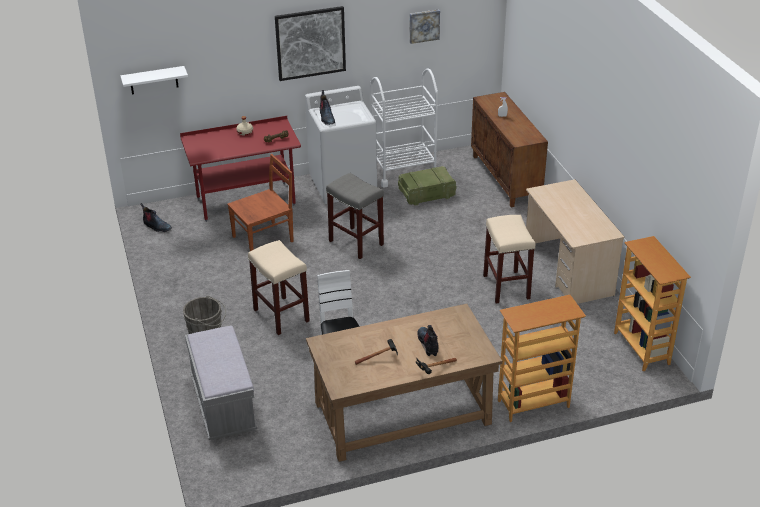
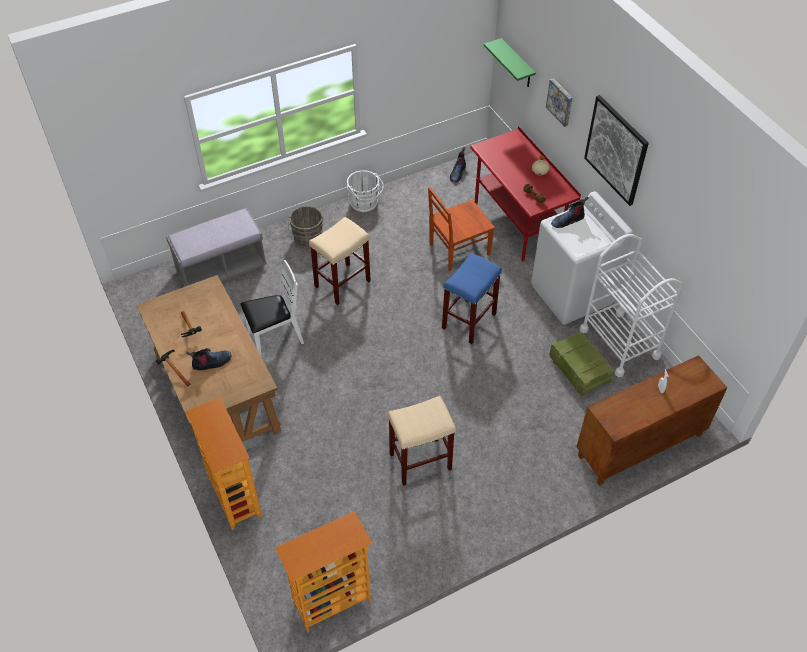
camera: 80 degrees right, 15 degrees up
white shelf [120,66,188,95] -> green shelf [484,38,536,87]
brown chair [227,154,294,251] -> brown chair turned 105 degrees clockwise [428,187,495,271]
grey stool [326,173,384,259] -> blue stool [442,253,502,344]
picture [409,9,440,44] -> picture moved to [546,78,573,127]
beige desk [526,179,625,304] -> none
none -> white bucket [347,170,383,212]

